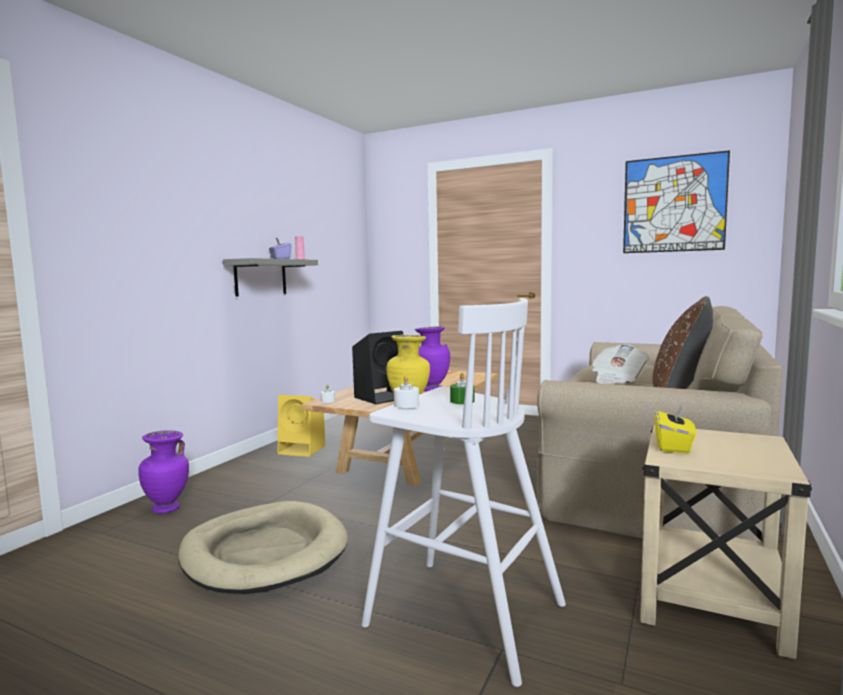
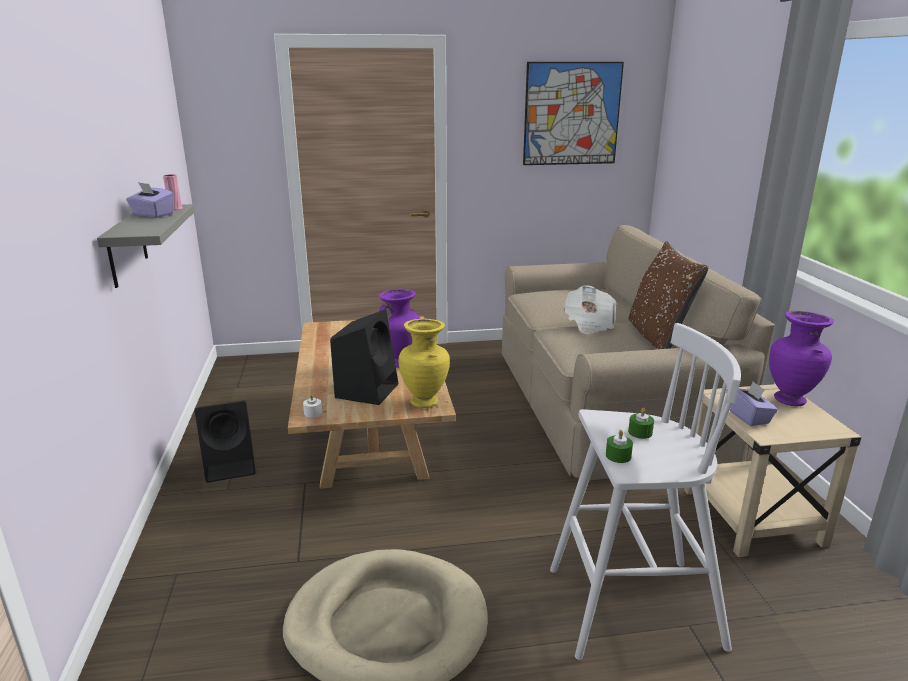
camera: 35 degrees left, 15 degrees up
purple vase [138,430,189,514] -> purple vase moved to [769,311,834,406]
yellow speaker [278,395,325,457] -> black speaker [195,400,255,483]
white candle [394,376,419,408] -> green candle [606,430,633,463]
yellow tissue box [654,405,696,454] -> purple tissue box [726,381,778,426]

